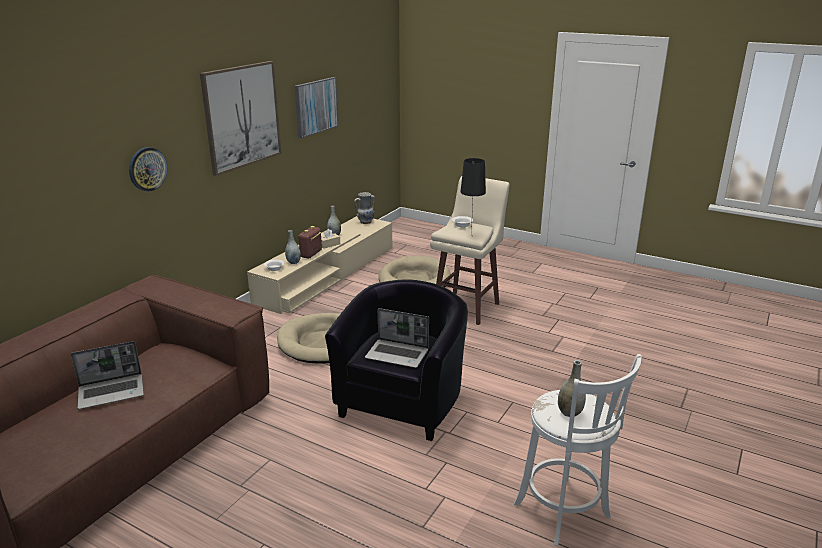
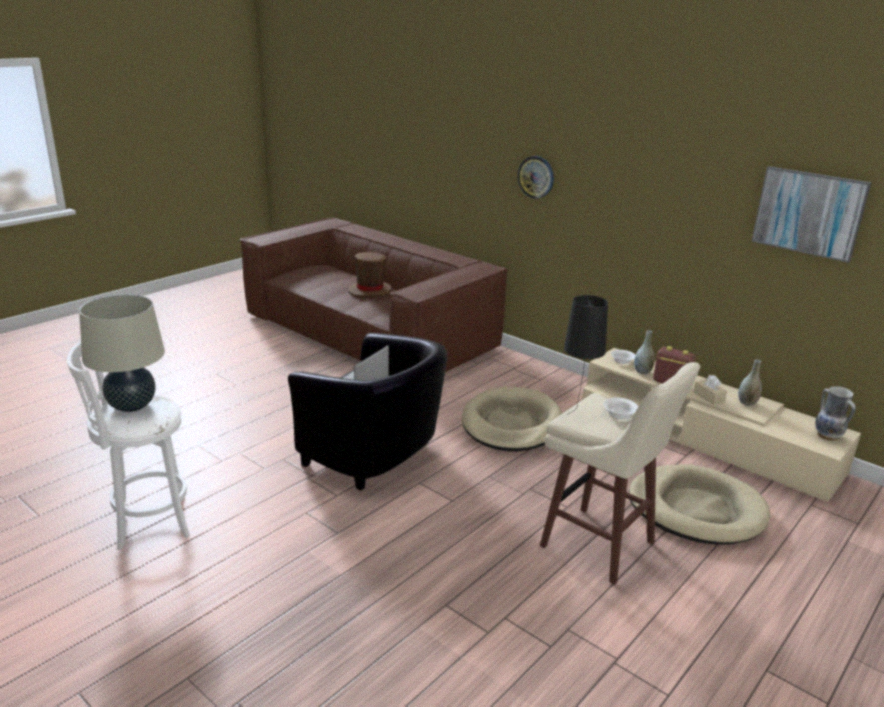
camera: 100 degrees right, 0 degrees up
laptop [71,341,144,409] -> brown hat [348,252,391,298]
picture [200,61,281,176] -> none
grey vase [558,360,586,417] -> beige table lamp [79,294,165,412]

